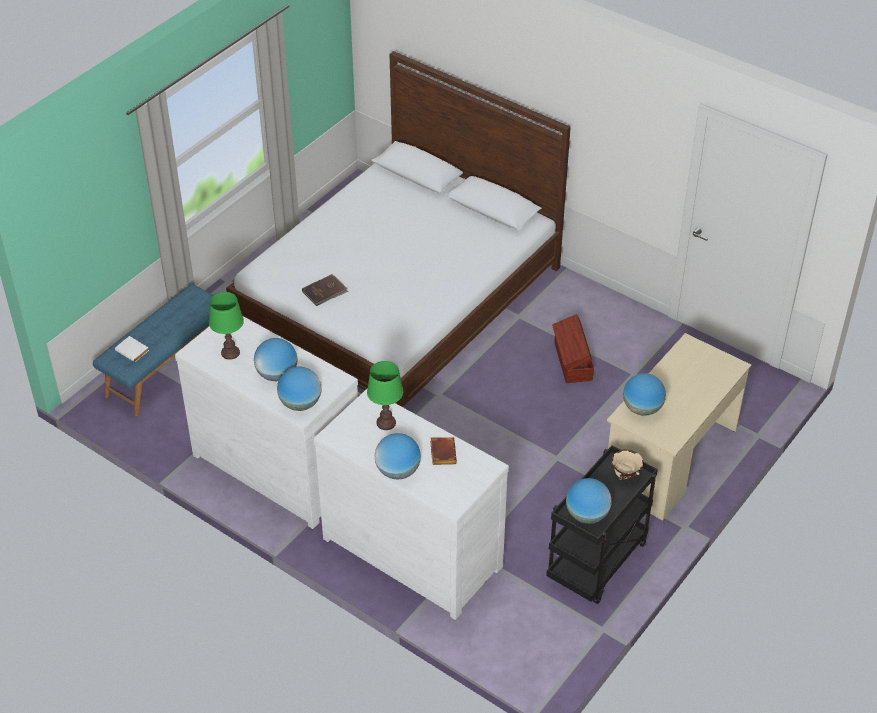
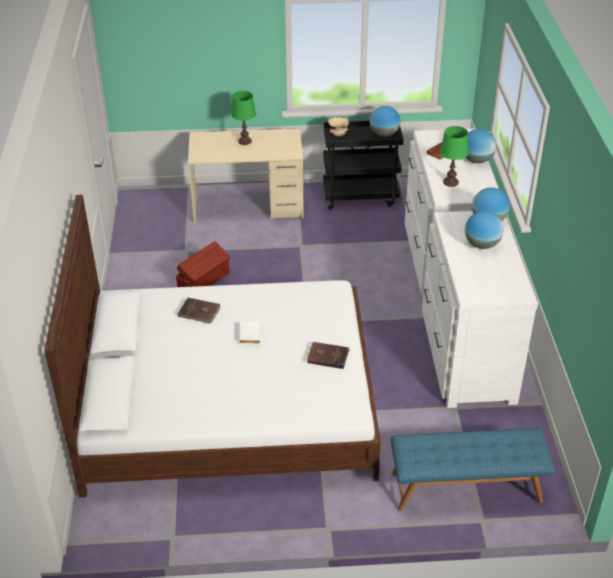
camera: 130 degrees left, 5 degrees down
white book [115,336,149,362] -> white book moved to [240,322,260,344]
green table lamp [209,292,244,360] -> green table lamp moved to [231,91,256,145]
globe [623,373,666,416] -> none
none -> brown book [177,297,220,324]

